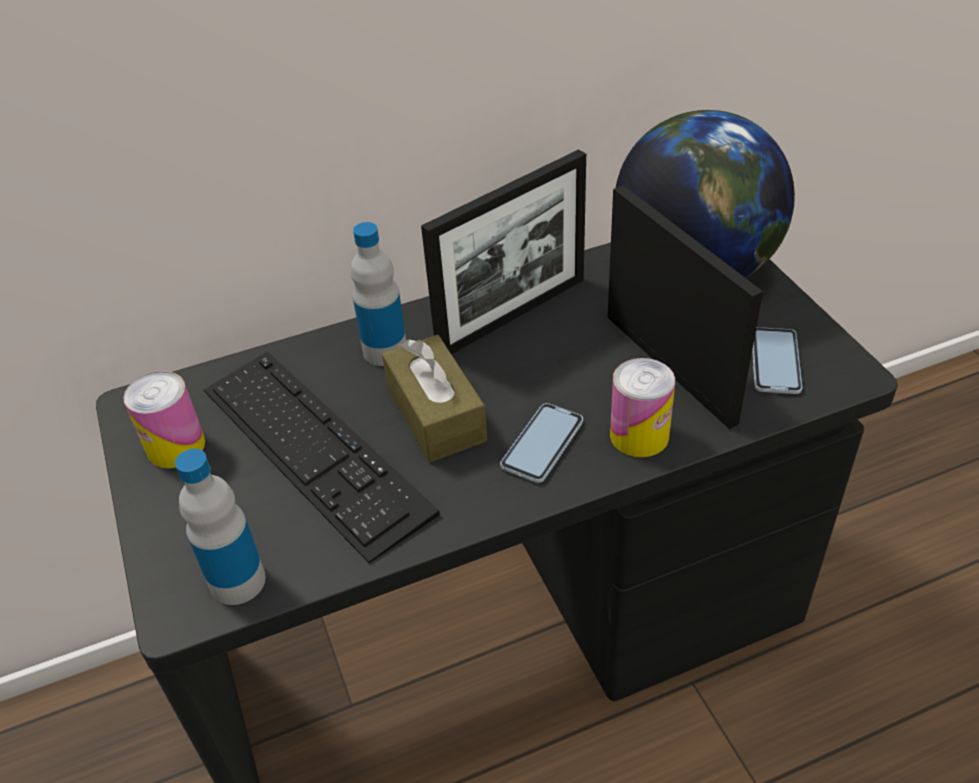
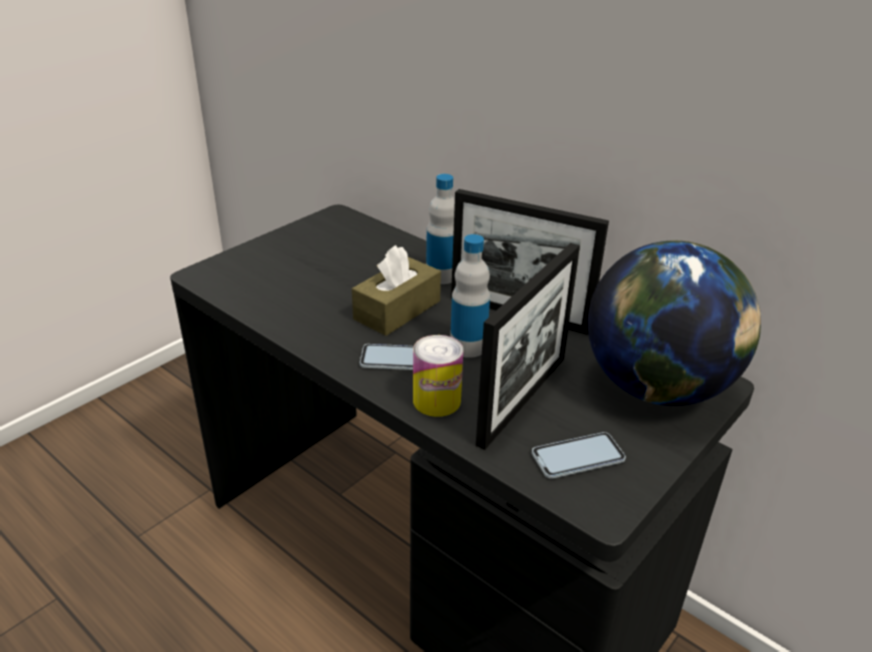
camera: 60 degrees right, 10 degrees down
can [123,371,205,468] -> none
bottle [175,449,266,605] -> bottle moved to [450,234,490,358]
keyboard [204,352,440,563] -> none

